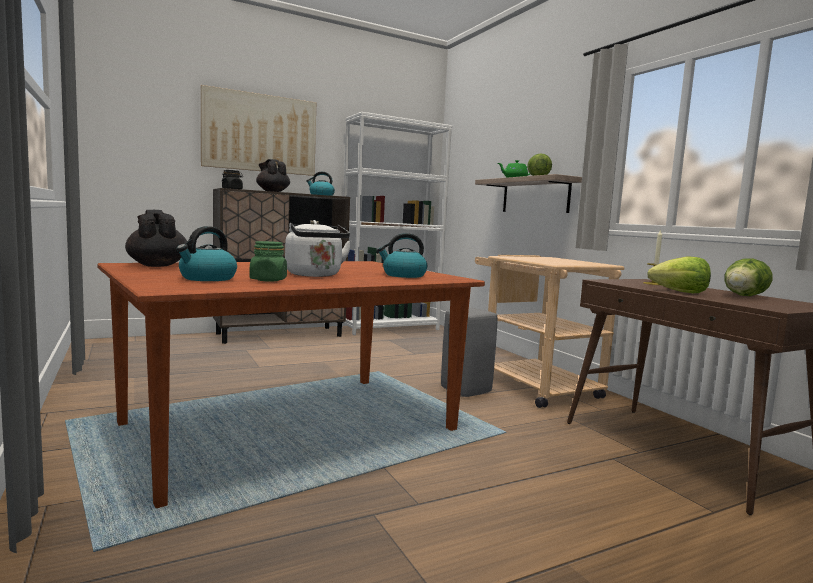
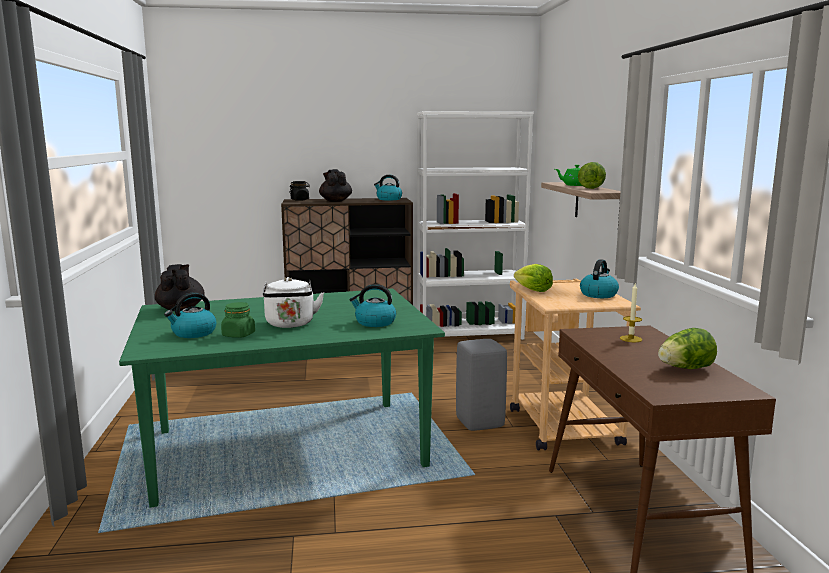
camera: 20 degrees right, 5 degrees up
brown dining table [97,261,485,508] -> green dining table [119,288,445,508]
picture [201,85,316,176] -> none
lettuce [648,256,711,293] -> lettuce moved to [514,264,553,292]
none -> kettle [580,259,619,298]

